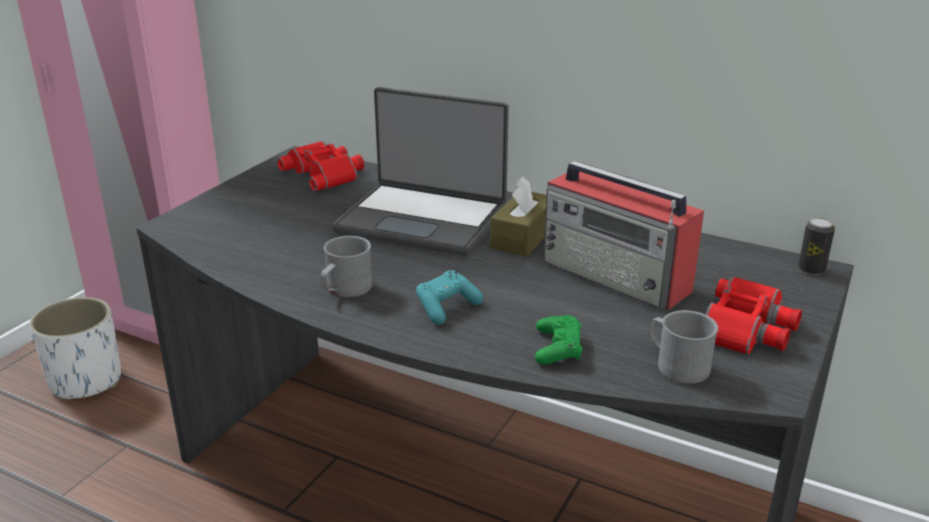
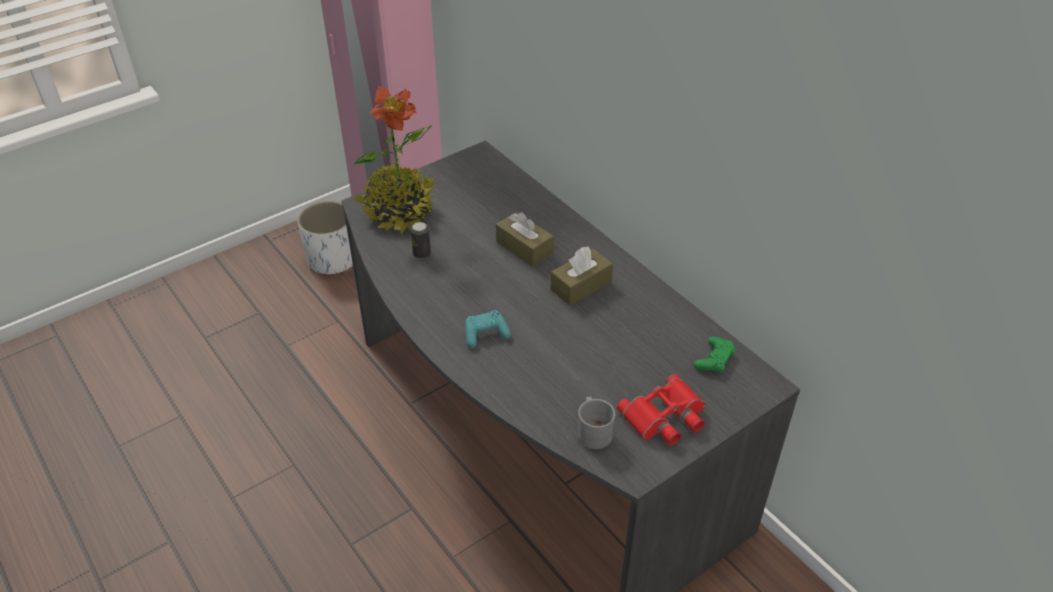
camera: 25 degrees right, 15 degrees up
red binoculars [277,141,364,191] -> none
grey mug [321,236,372,297] -> none
laptop [332,87,509,256] -> brown tissue box [496,212,554,267]
green game controller [535,315,582,364] -> green game controller moved to [693,337,735,373]
radio [543,161,704,310] -> none
can [798,218,835,275] -> can moved to [410,222,431,259]
none -> potted plant [353,86,436,234]

